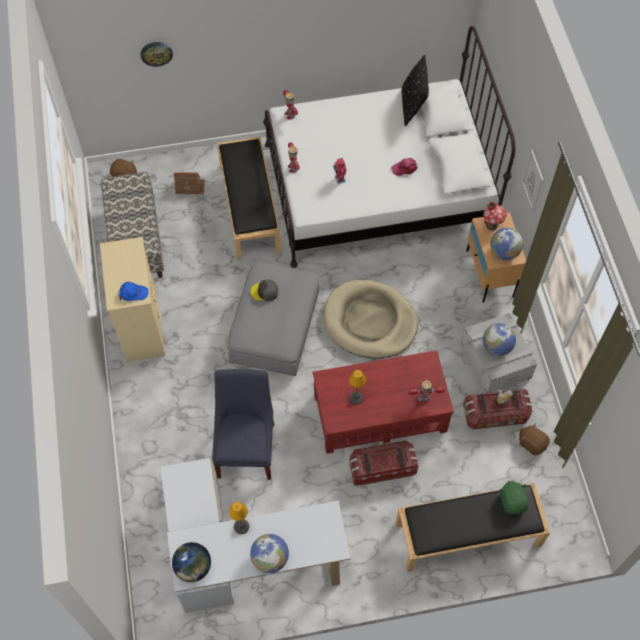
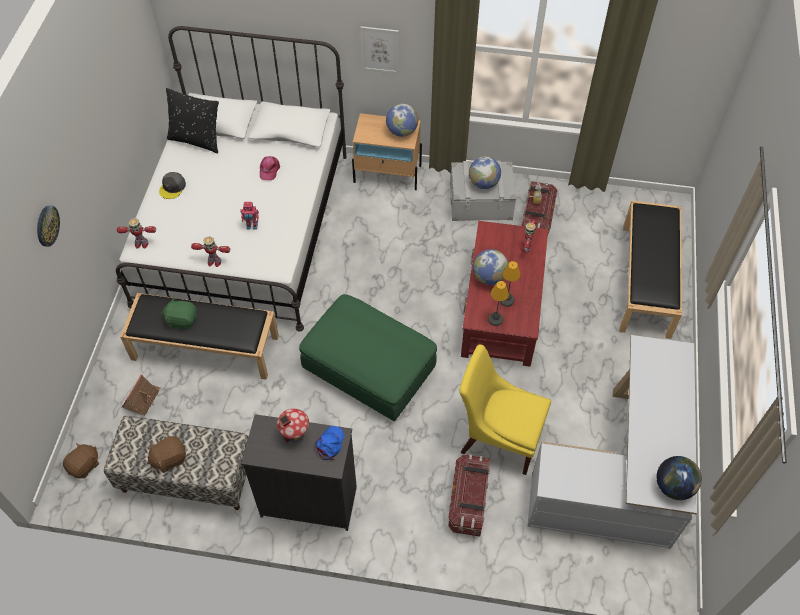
camera: 70 degrees left, 5 degrees down
beige dresser [100,237,165,362] -> black dresser [241,414,357,531]
wall clock [141,42,173,67] -> wall clock moved to [37,205,60,247]
blue chair [212,369,274,480] -> yellow chair [459,345,551,475]
grey ottoman [227,262,319,376] -> green ottoman [299,294,437,421]
table lamp [229,502,249,534] -> table lamp moved to [488,281,509,326]
globe [250,534,289,573] -> globe moved to [473,249,508,285]
grey cap [251,279,279,301] -> grey cap moved to [159,172,186,199]
beige dog bed [323,280,418,359] -> none
storage box [349,440,418,486] -> storage box moved to [448,454,490,536]
toy house [483,201,507,231] -> toy house moved to [277,409,309,443]
green plush toy [500,481,529,514] -> green plush toy moved to [162,298,197,330]
brown plush toy [519,423,550,455] -> brown plush toy moved to [147,436,186,473]

